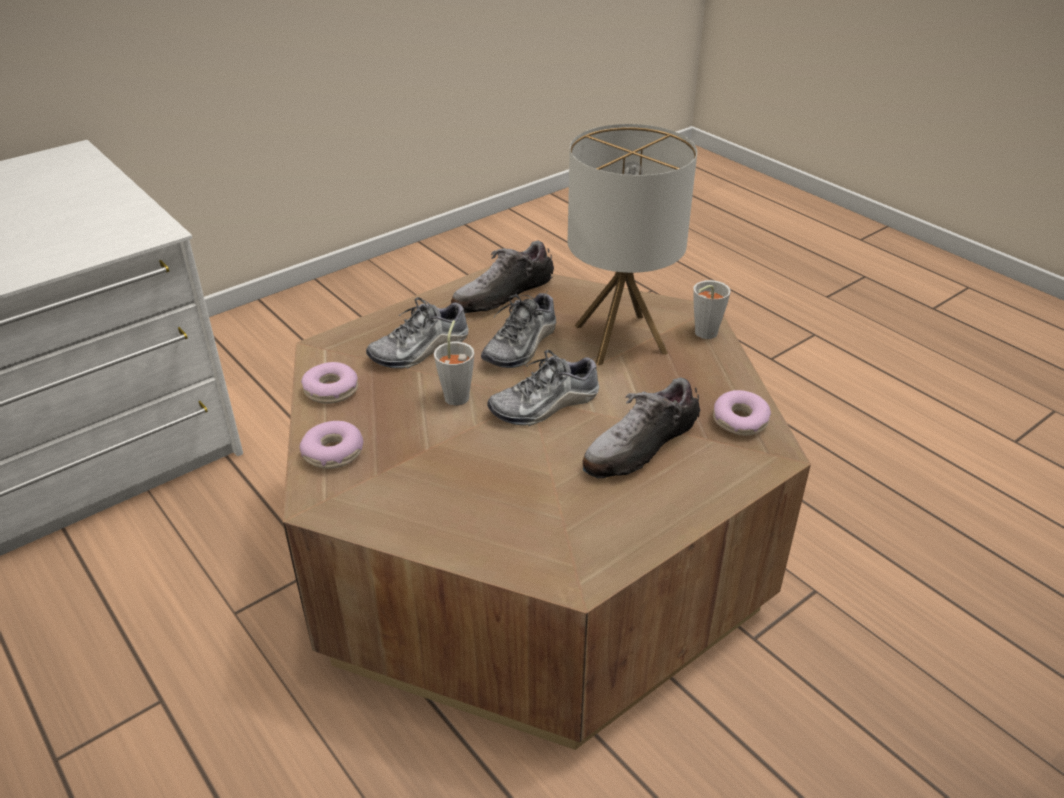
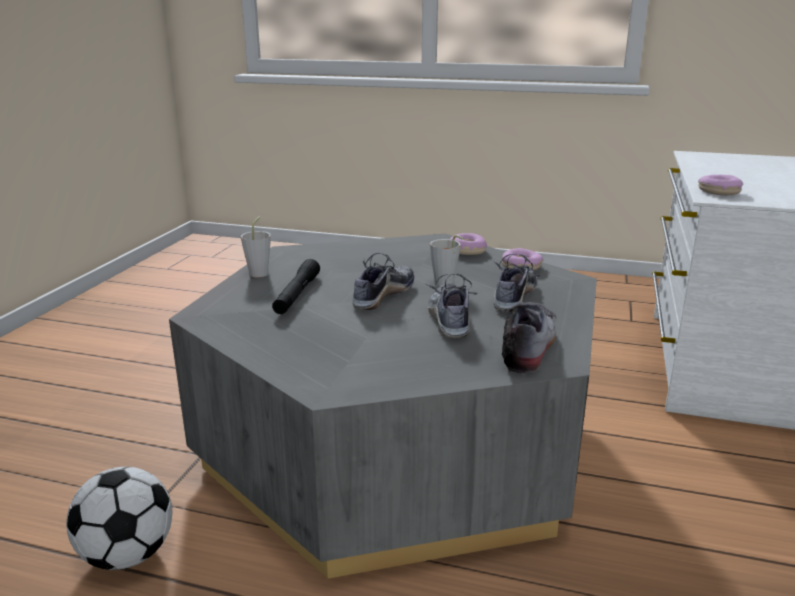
camera: 145 degrees right, 15 degrees down
brown coffee table [283,266,811,750] -> grey coffee table [169,234,597,579]
table lamp [568,124,697,365] -> none
shoe [583,378,701,478] -> black flashlight [272,259,320,314]
grey cup [694,280,731,339] -> grey cup moved to [241,217,271,278]
donut [713,390,771,436] -> donut moved to [698,175,743,195]
none -> football [66,467,173,570]

